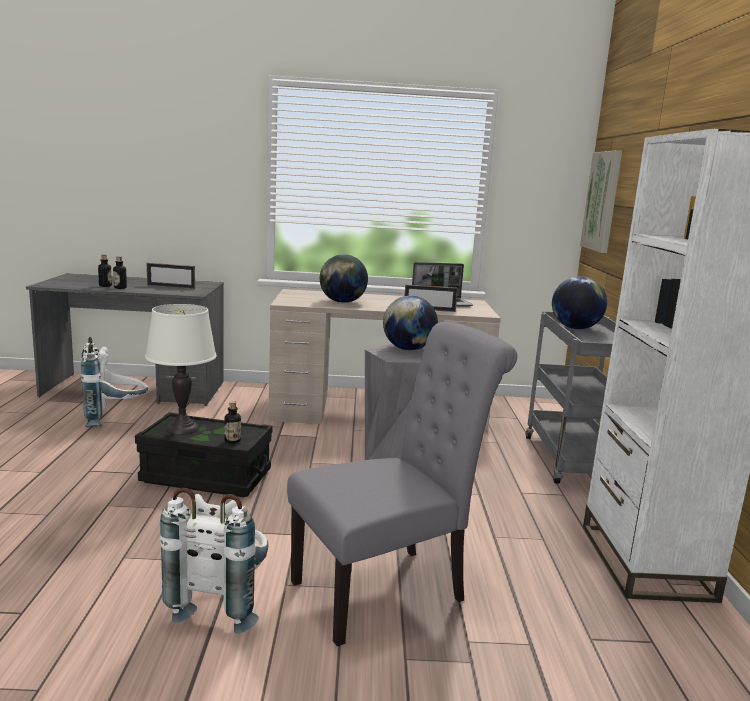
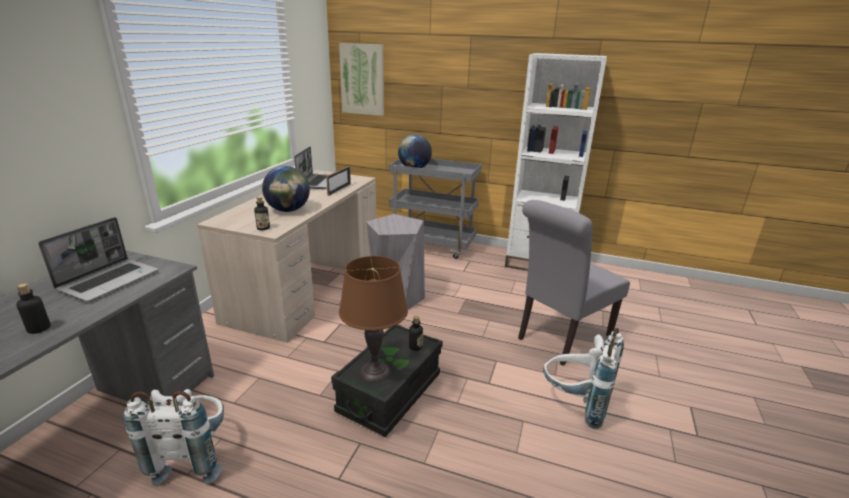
camera: 70 degrees left, 10 degrees up
bottle [113,256,127,289] -> bottle moved to [254,197,270,230]
white table lamp [145,304,217,435] -> brown table lamp [339,256,408,383]
picture frame [147,263,195,289] -> laptop [38,217,159,302]
grey chair [287,322,517,646] -> grey chair turned 120 degrees counterclockwise [518,200,630,366]
globe [383,296,438,350] -> none

